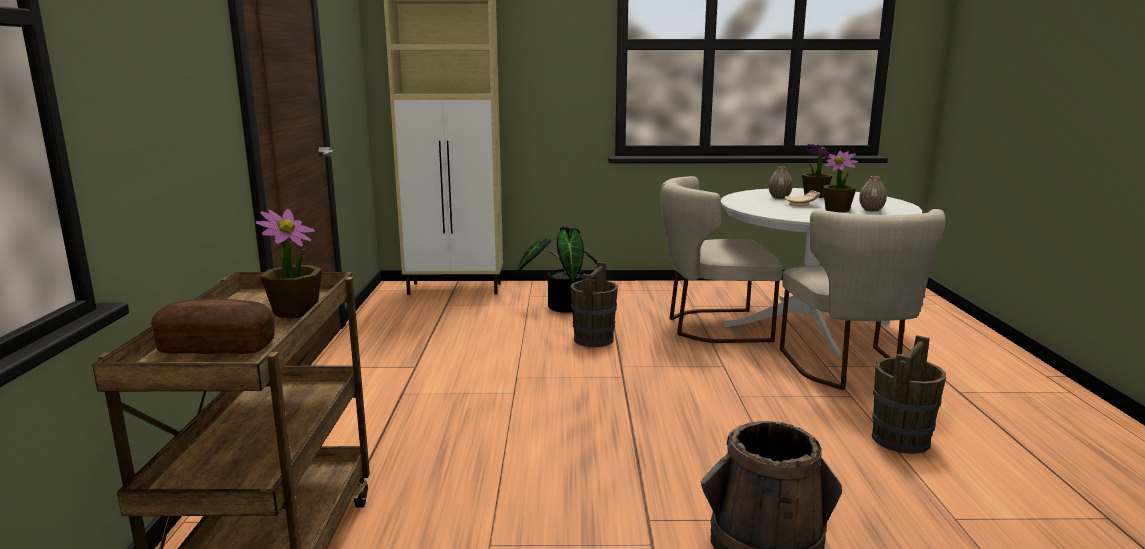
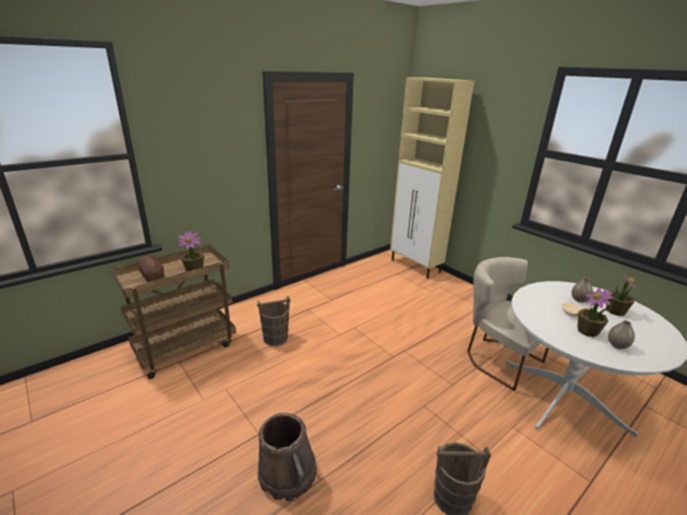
camera: 50 degrees right, 10 degrees up
potted plant [516,227,597,313] -> none
brown bucket [571,262,618,347] -> brown bucket moved to [257,296,291,346]
beige chair [780,209,946,390] -> none

